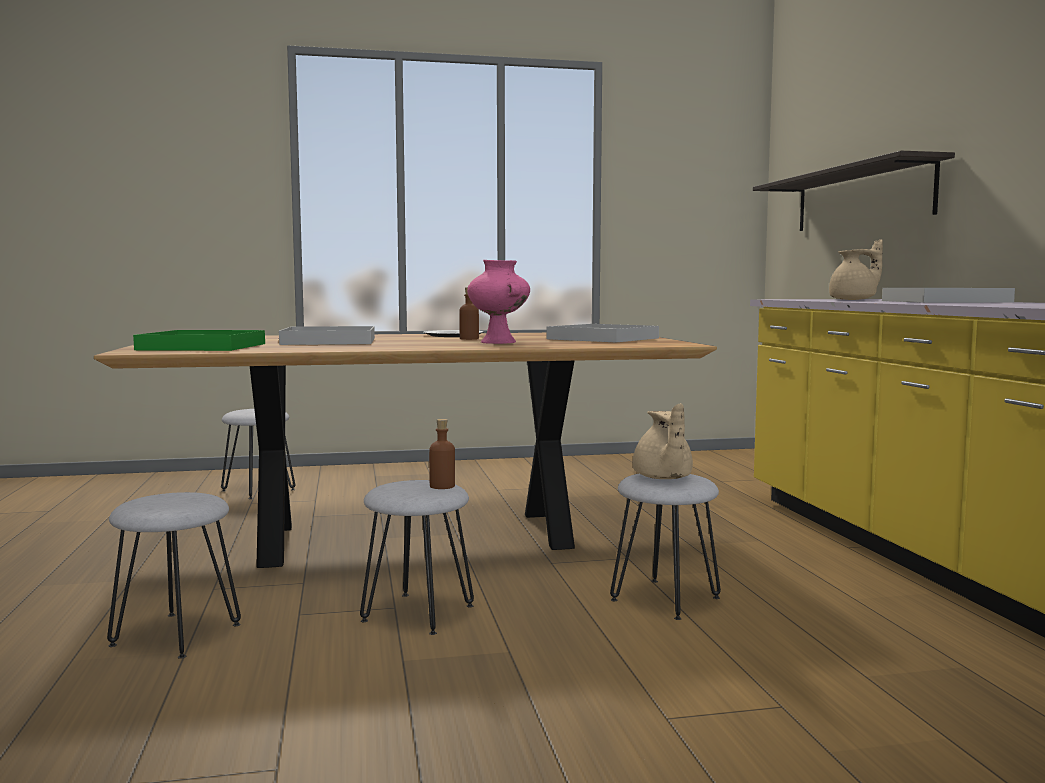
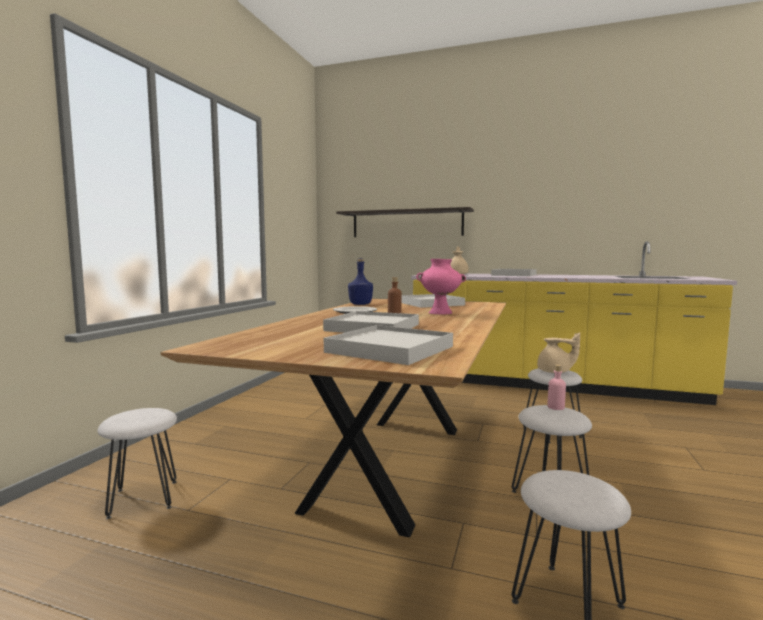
camera: 60 degrees left, 0 degrees up
green tray [133,330,265,351] -> white tray [324,325,453,365]
brown bottle [429,419,455,489] -> pink bottle [547,365,566,410]
none -> blue bottle [348,258,373,305]

